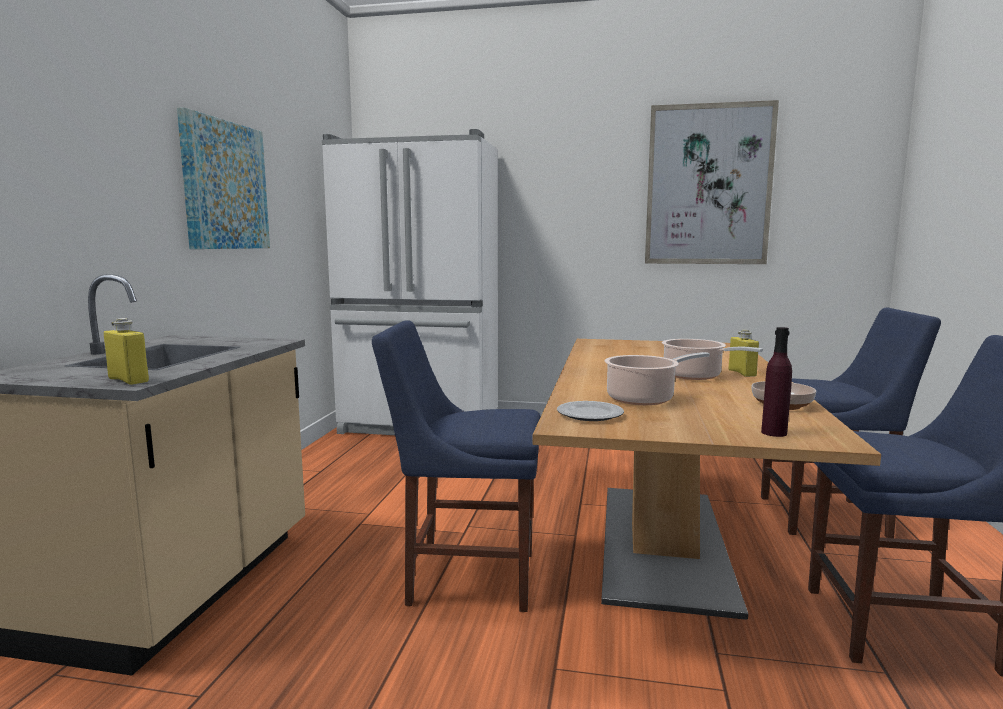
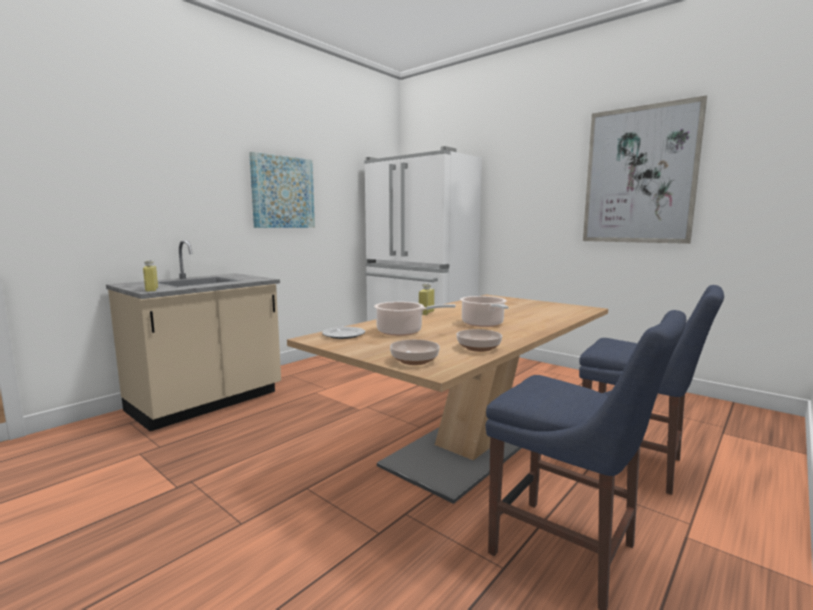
camera: 30 degrees right, 0 degrees up
blue chair [372,320,541,612] -> none
yellow bottle [729,330,759,377] -> yellow bottle moved to [419,283,434,315]
purple bottle [761,327,792,437] -> bowl [390,340,440,365]

